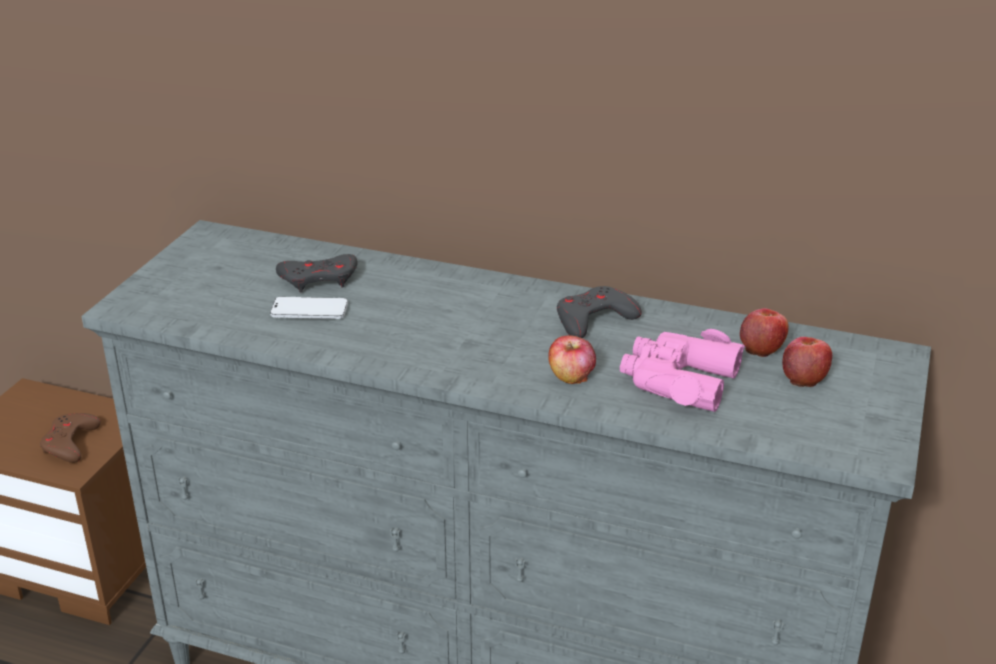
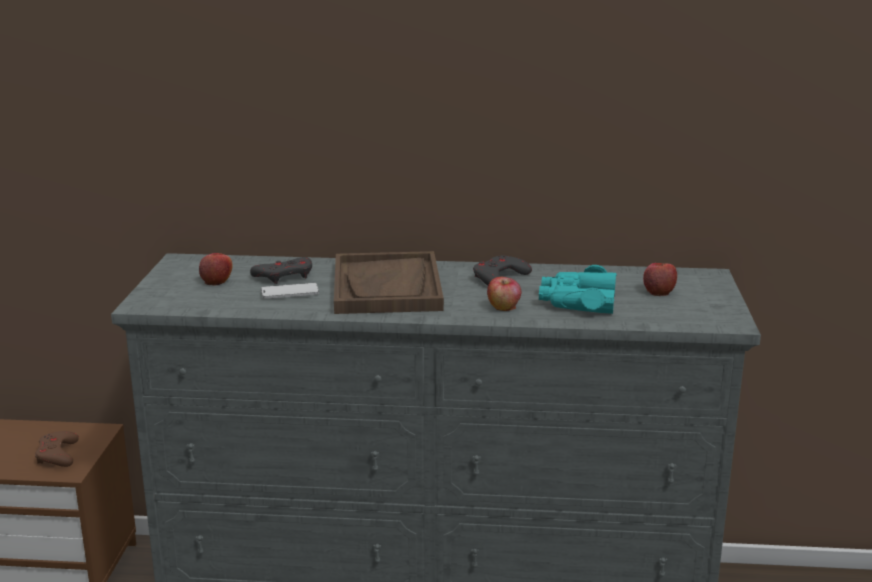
camera: 15 degrees left, 10 degrees down
pink binoculars [620,329,745,412] -> turquoise binoculars [539,265,617,314]
apple [740,308,789,357] -> apple moved to [199,253,232,285]
none -> brown tray [334,251,444,314]

